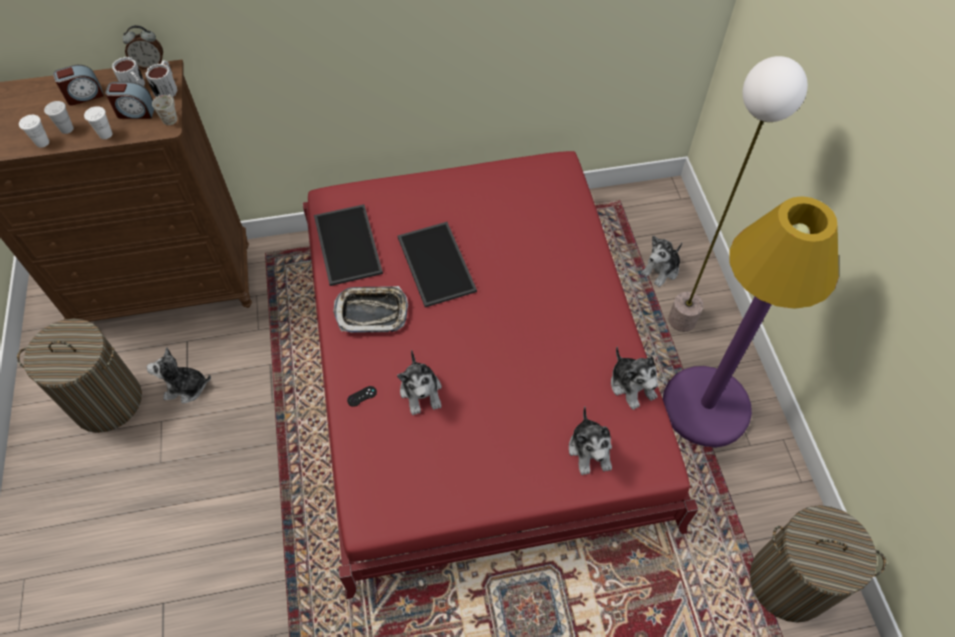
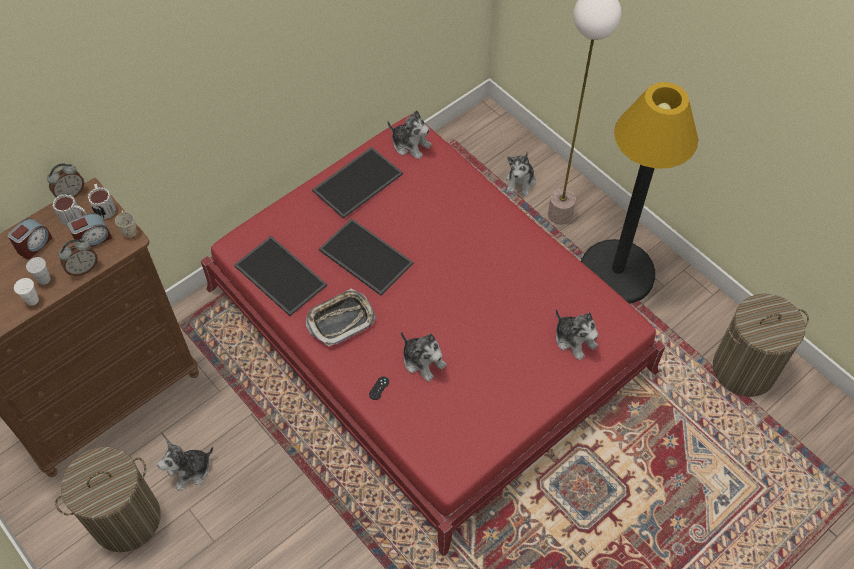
camera: 30 degrees left, 0 degrees up
white cup [84,106,112,139] -> alarm clock [59,239,98,276]
plush toy [611,347,658,410] -> plush toy moved to [387,110,432,159]
purple floor lamp [663,196,839,448] -> black floor lamp [581,82,699,304]
none -> tray [312,147,403,219]

